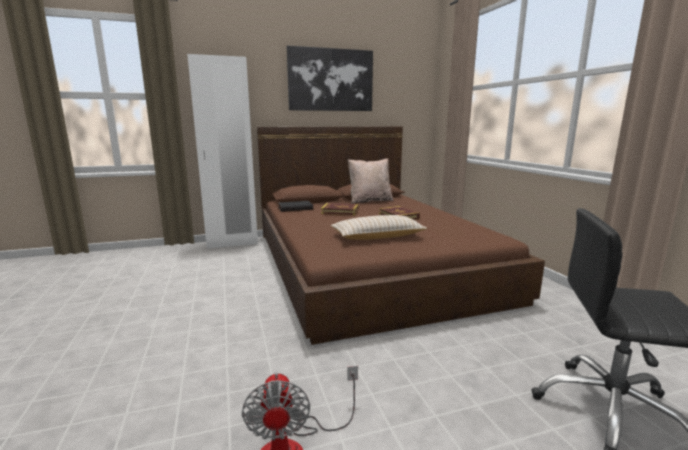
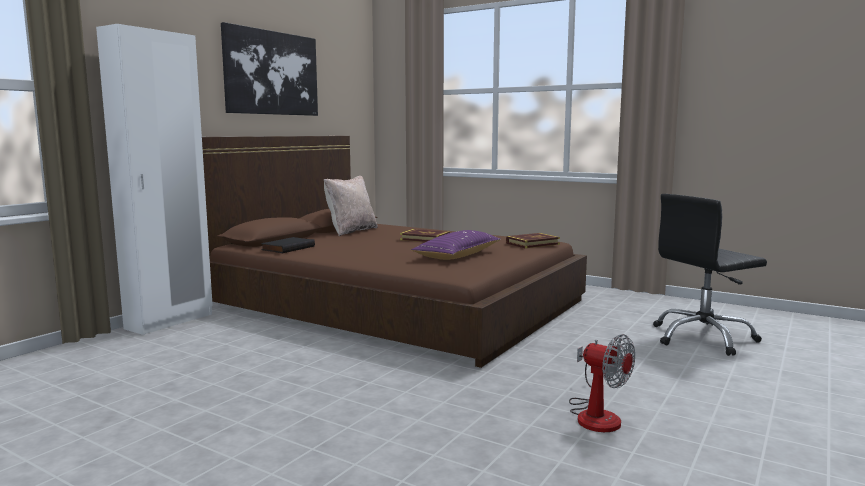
camera: 40 degrees left, 5 degrees down
book [321,203,359,215] -> book moved to [506,233,560,248]
beige pillow [330,215,428,240] -> purple pillow [411,230,501,260]

